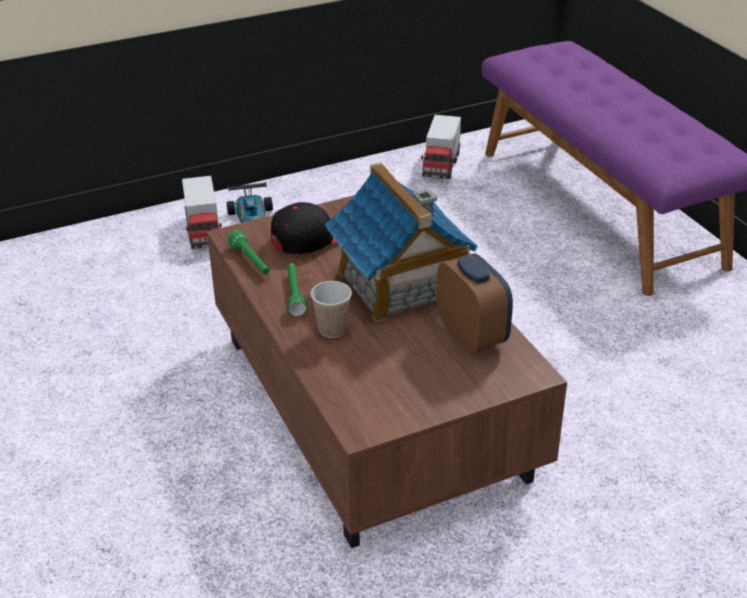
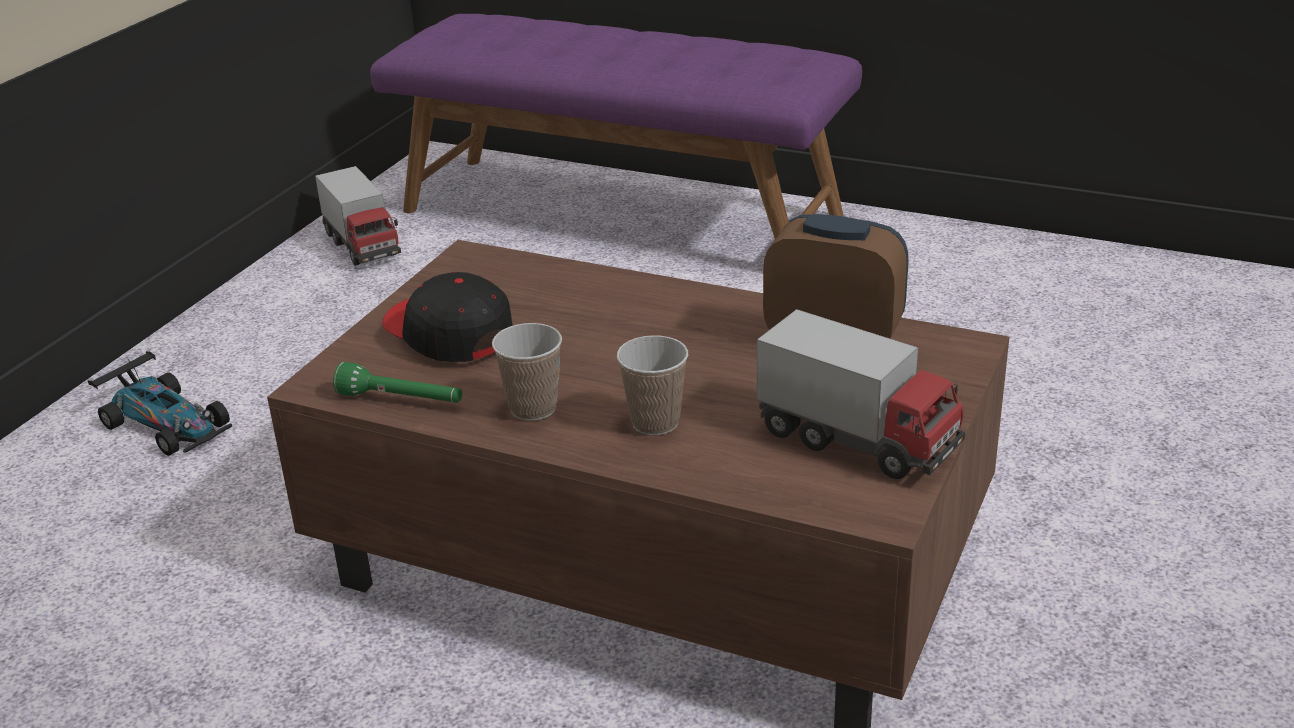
camera: 40 degrees left, 5 degrees down
toy truck [182,176,222,249] -> toy truck moved to [757,309,965,479]
black cap [271,202,337,254] -> black cap turned 60 degrees counterclockwise [382,272,513,362]
green flashlight [287,263,307,316] -> cup [492,323,562,421]
toy house [324,162,478,322] -> none

